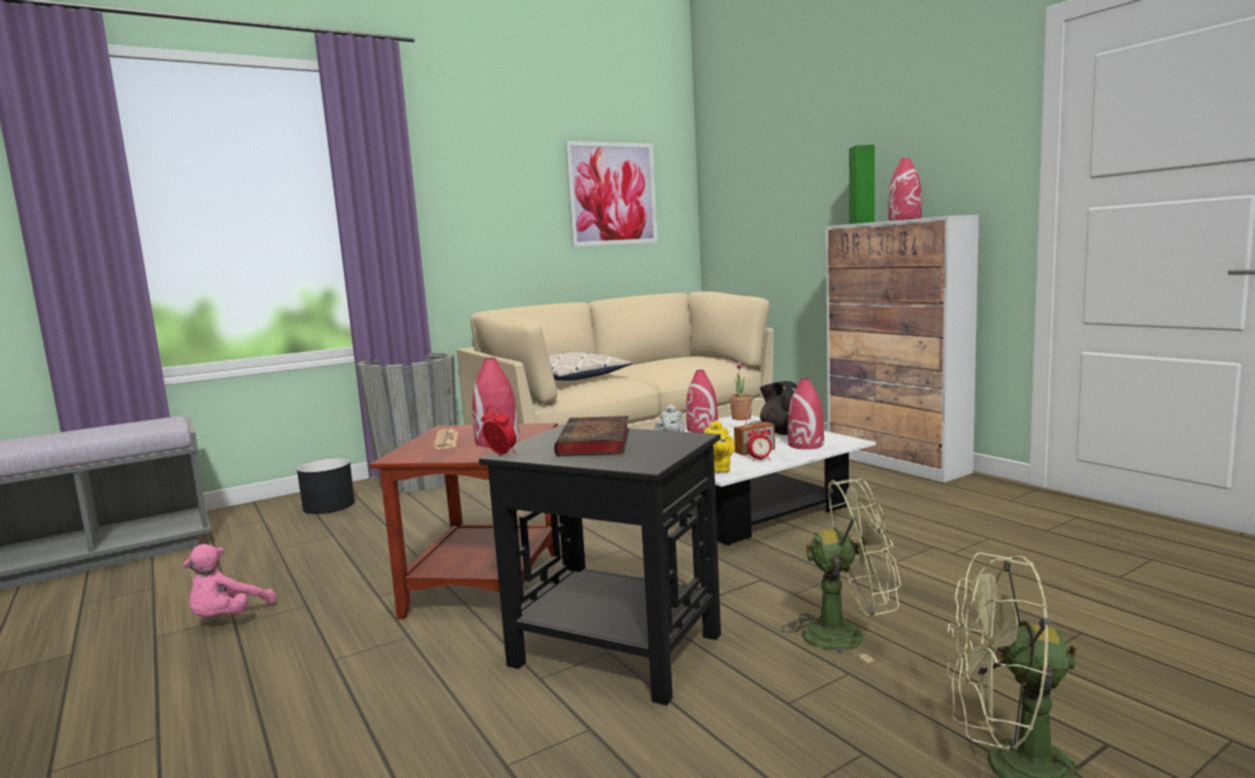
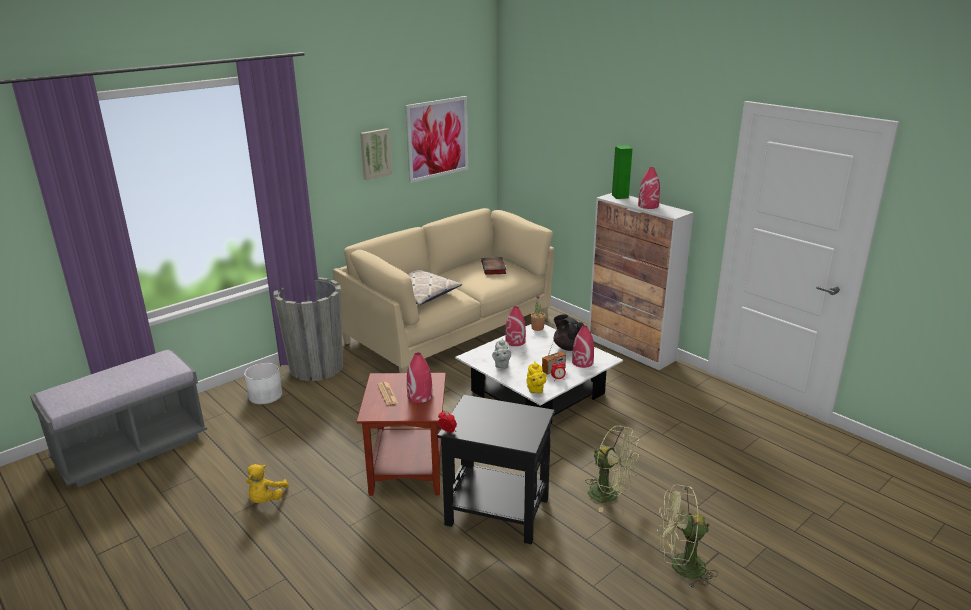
camera: 10 degrees left, 15 degrees up
pink plush toy [183,544,276,617] -> yellow plush toy [246,464,289,503]
black planter [297,458,355,514] -> white planter [244,363,282,404]
book [554,416,629,456] -> book moved to [481,257,506,275]
green fan [781,478,901,663] -> green fan turned 45 degrees clockwise [585,425,640,512]
none -> picture [360,128,392,180]

